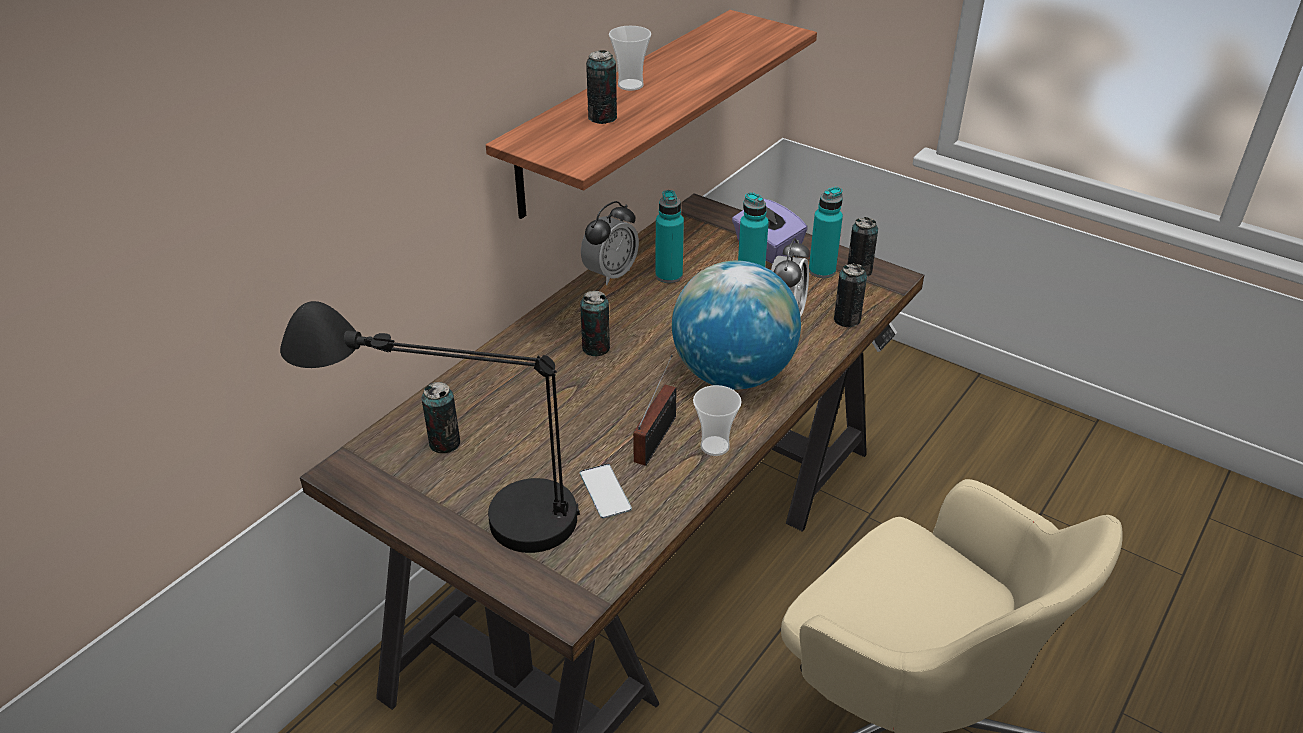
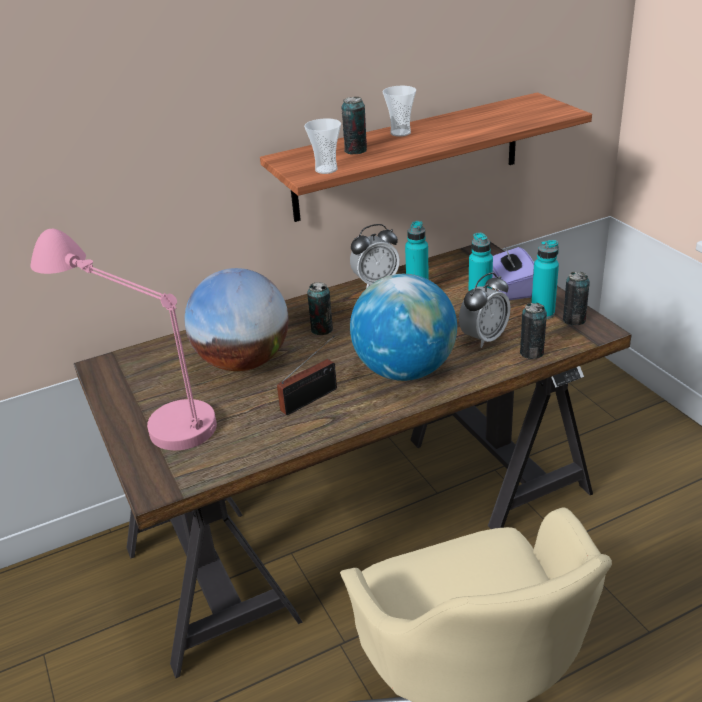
camera: 30 degrees right, 5 degrees down
black table lamp [280,301,580,553] -> pink table lamp [30,229,217,450]
can [421,382,460,453] -> none
phone [580,464,632,518] -> none
cup [693,385,742,456] -> cup moved to [304,118,341,174]
none -> globe [185,268,289,371]

